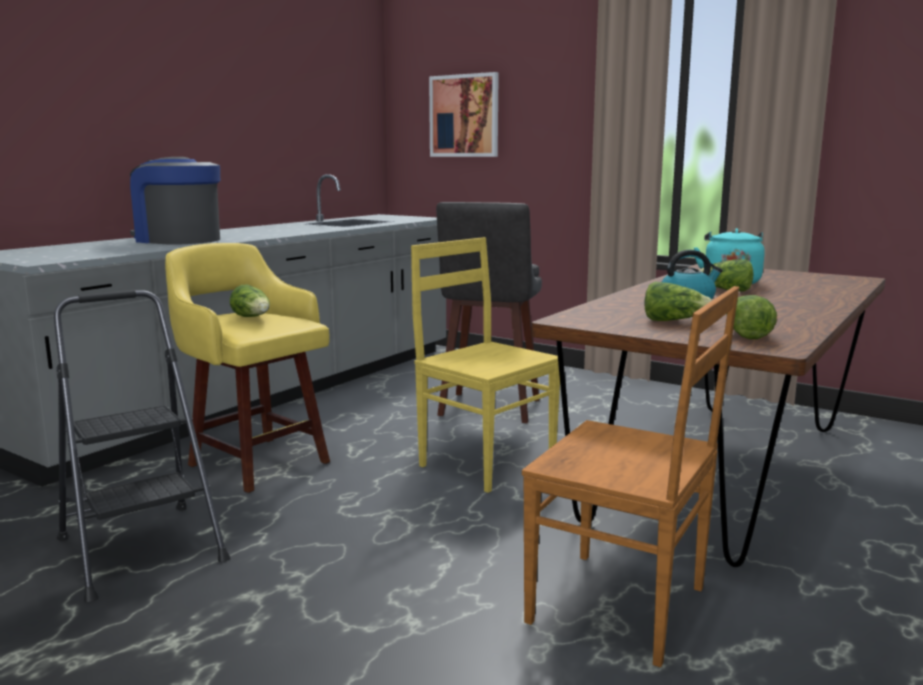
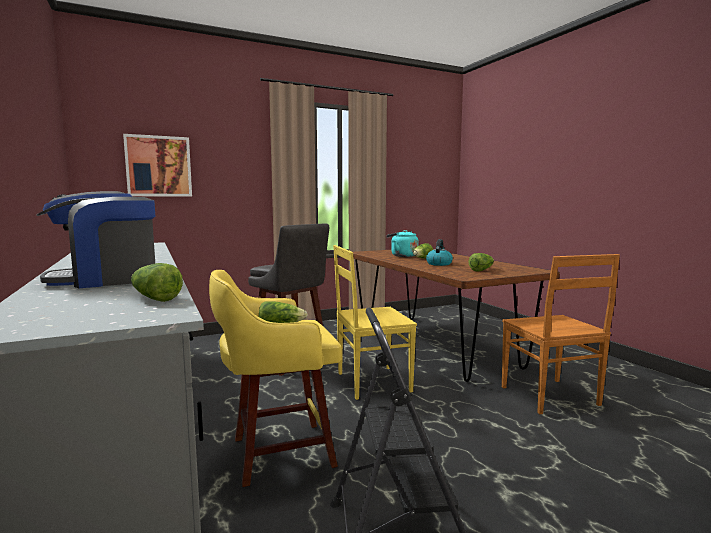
camera: 60 degrees left, 5 degrees down
brown chair [522,286,739,668] -> brown chair turned 105 degrees clockwise [502,254,620,414]
lettuce [726,295,777,339] -> lettuce moved to [131,263,183,302]

